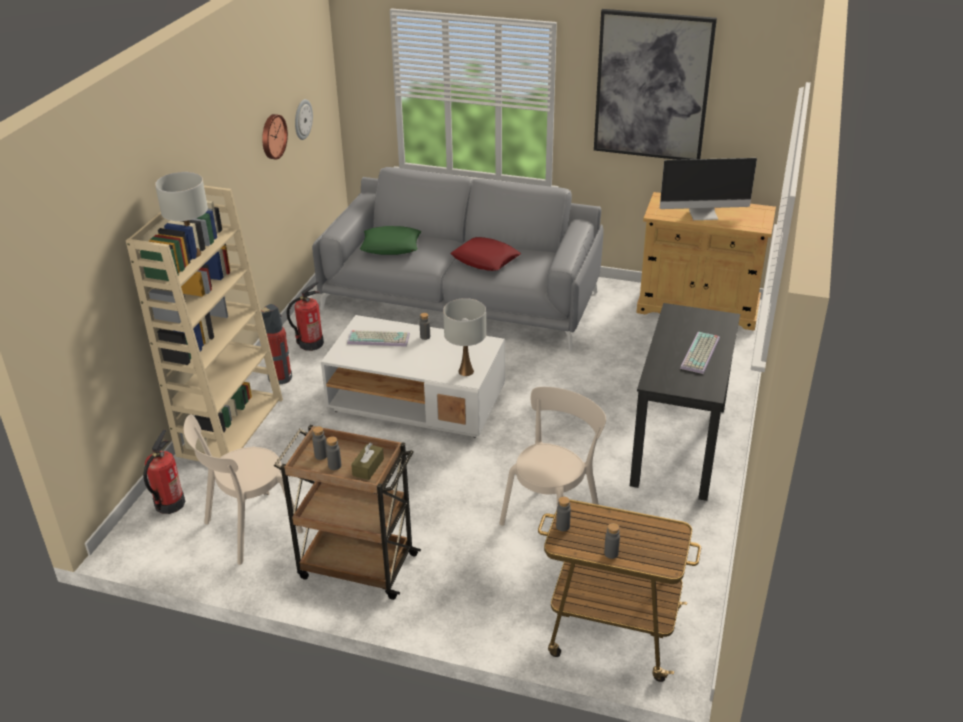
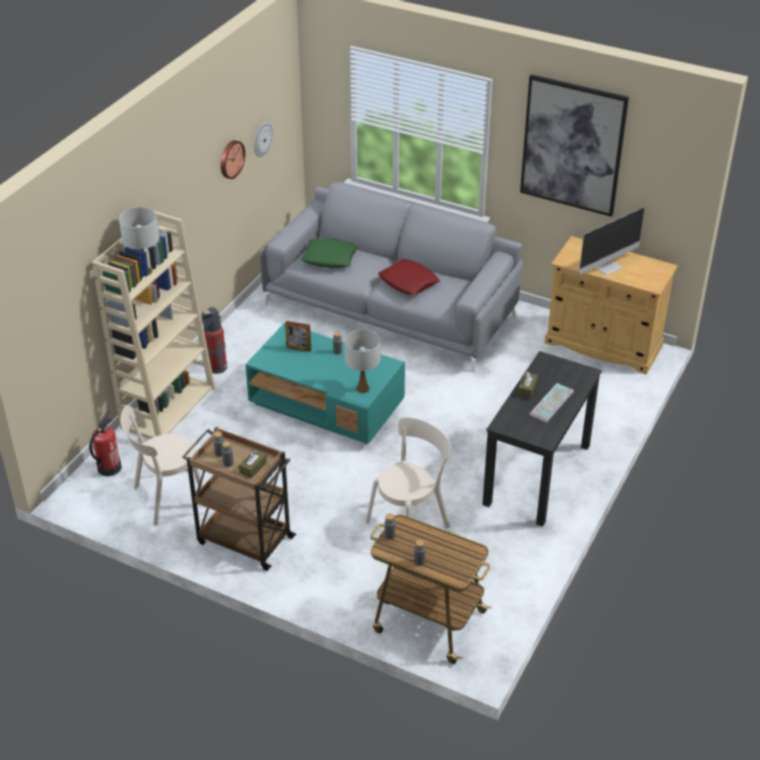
camera: 10 degrees right, 5 degrees up
fire extinguisher [286,282,324,351] -> none
white coffee table [321,315,505,438] -> turquoise coffee table [245,323,405,444]
keyboard [347,330,410,347] -> picture frame [285,321,311,352]
monitor [660,158,757,220] -> monitor turned 45 degrees counterclockwise [579,207,645,275]
none -> brown tissue box [518,372,538,398]

